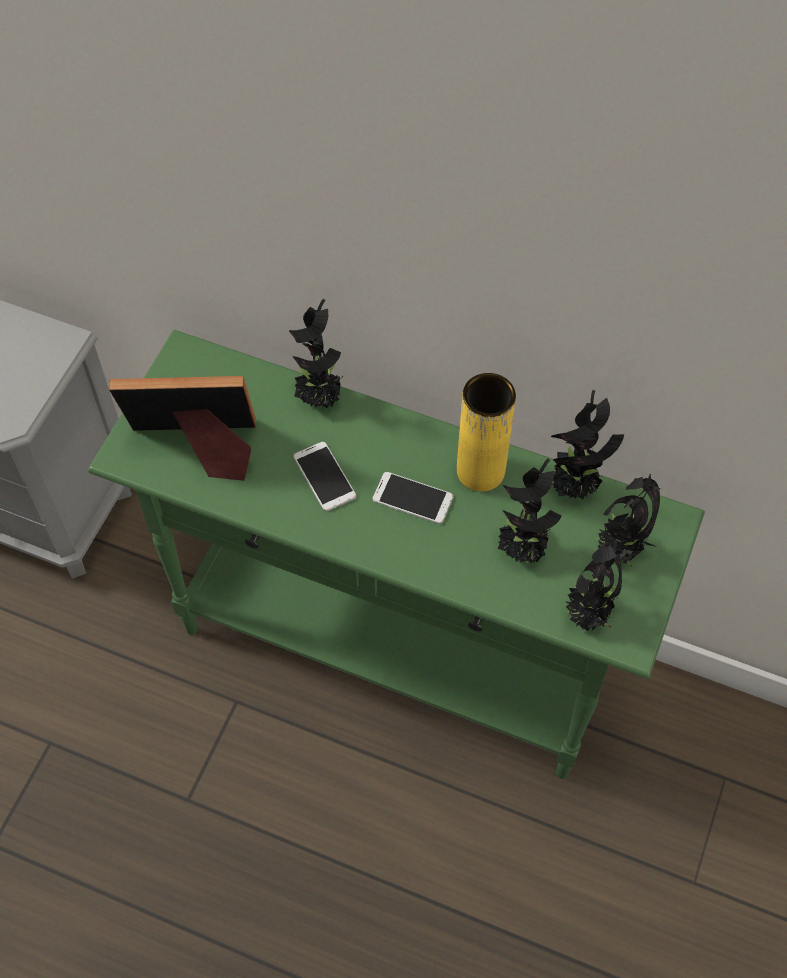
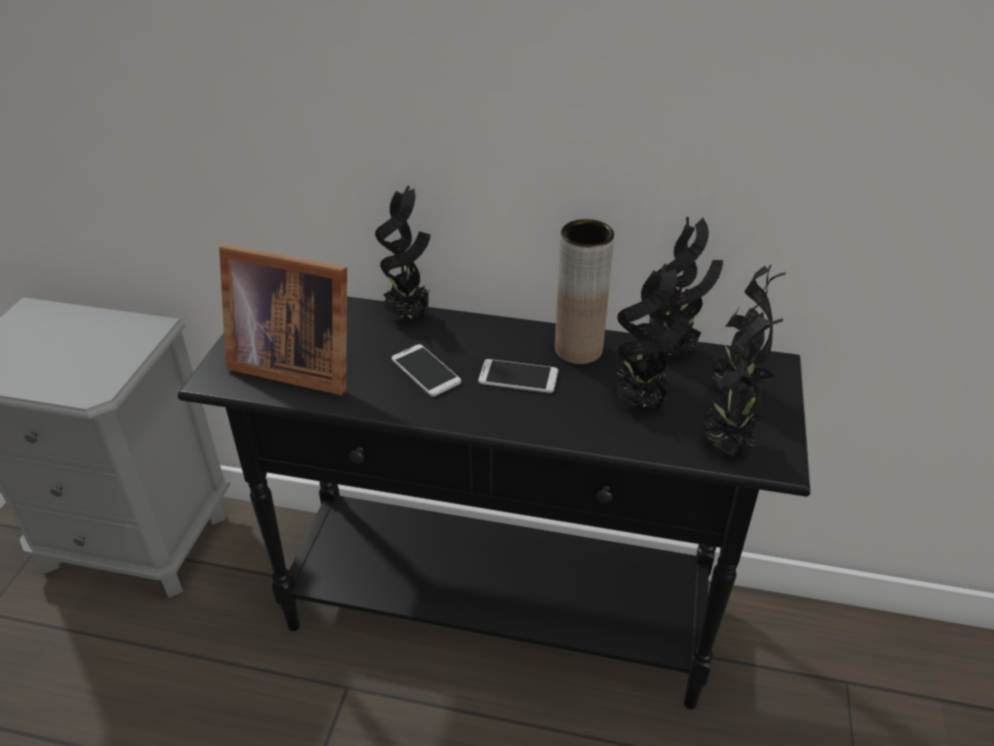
camera: 10 degrees left, 20 degrees down
green console table [88,330,705,779] -> black console table [178,296,811,709]
picture frame [109,376,256,481] -> picture frame turned 150 degrees counterclockwise [219,244,347,395]
yellow vase [457,373,516,492] -> brown vase [555,219,614,364]

